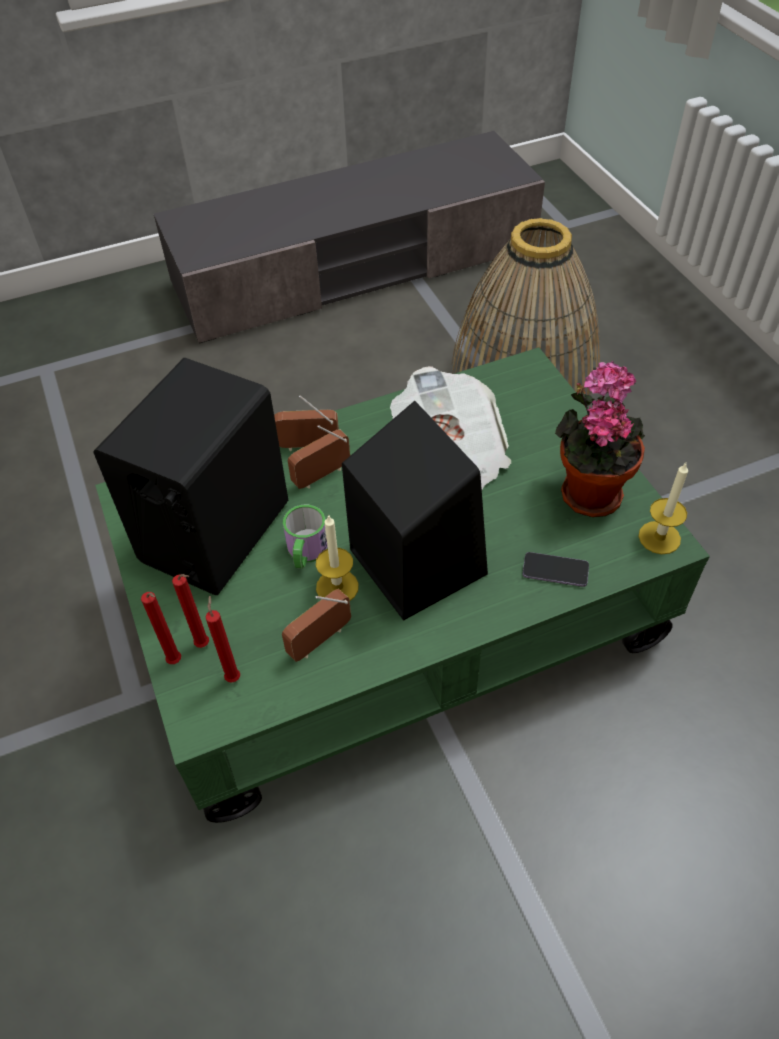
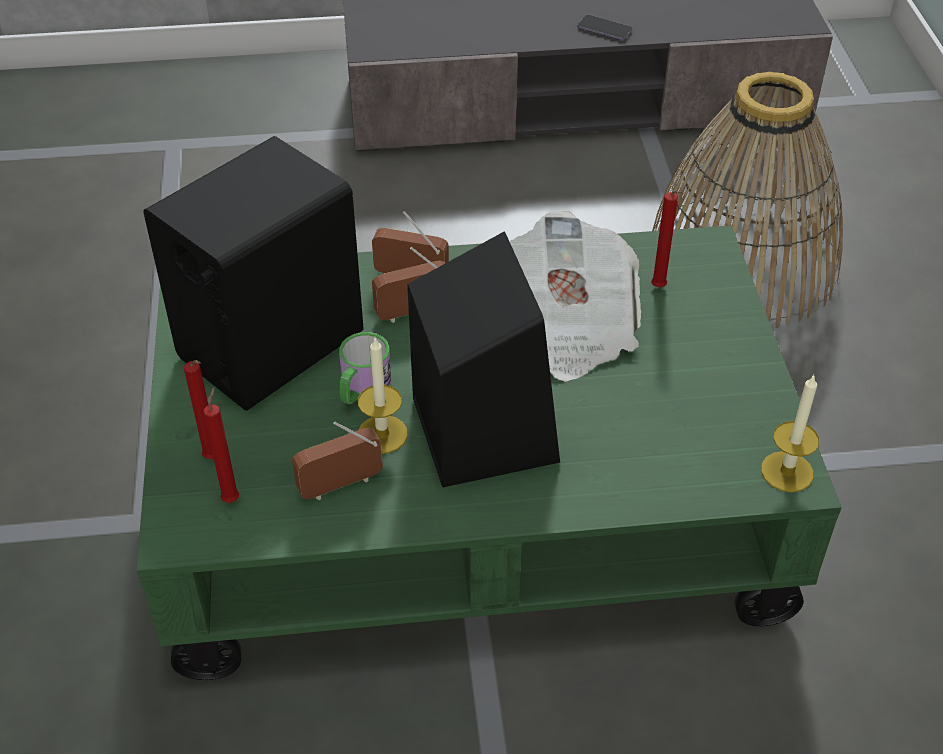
camera: 15 degrees right, 5 degrees down
red candle [141,592,181,664] -> red candle moved to [651,190,683,287]
phone [522,552,589,587] -> phone moved to [578,15,633,40]
potted plant [555,361,645,517] -> none

